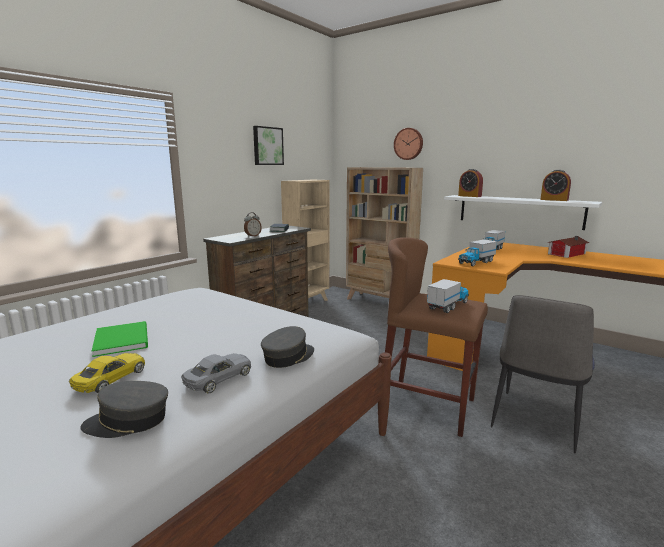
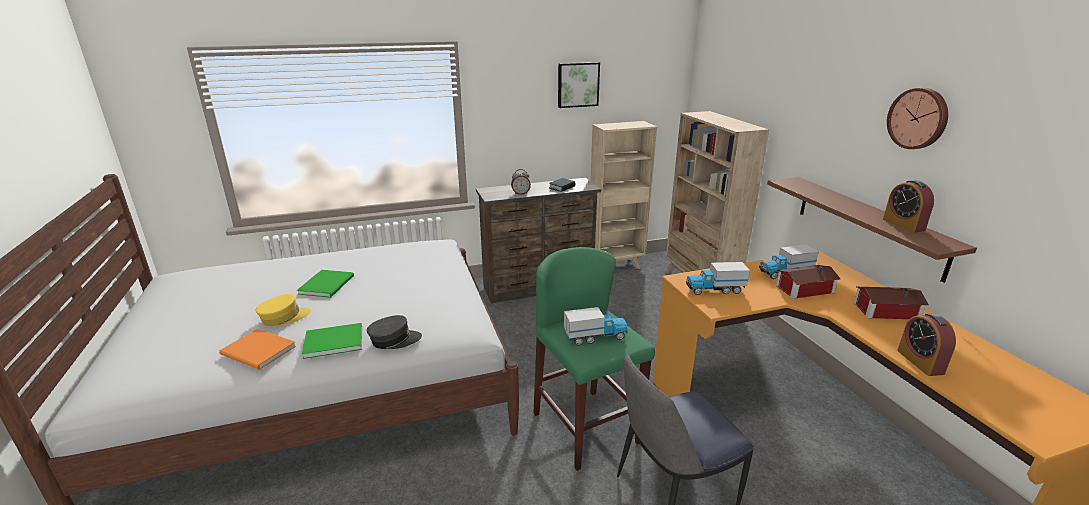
camera: 35 degrees right, 10 degrees up
yellow toy car [69,353,145,393] -> yellow cap [256,294,311,326]
grey cap [80,381,168,438] -> orange book [219,329,296,370]
grey toy car [181,353,251,394] -> green book [302,323,362,359]
brown stool [385,237,488,437] -> green stool [533,247,655,471]
wall clock [394,128,423,160] -> wall clock moved to [887,88,948,149]
white shelf [444,195,602,230] -> brown shelf [767,177,977,283]
alarm clock [458,169,483,197] -> alarm clock moved to [897,313,956,376]
none -> toy house [776,265,841,299]

